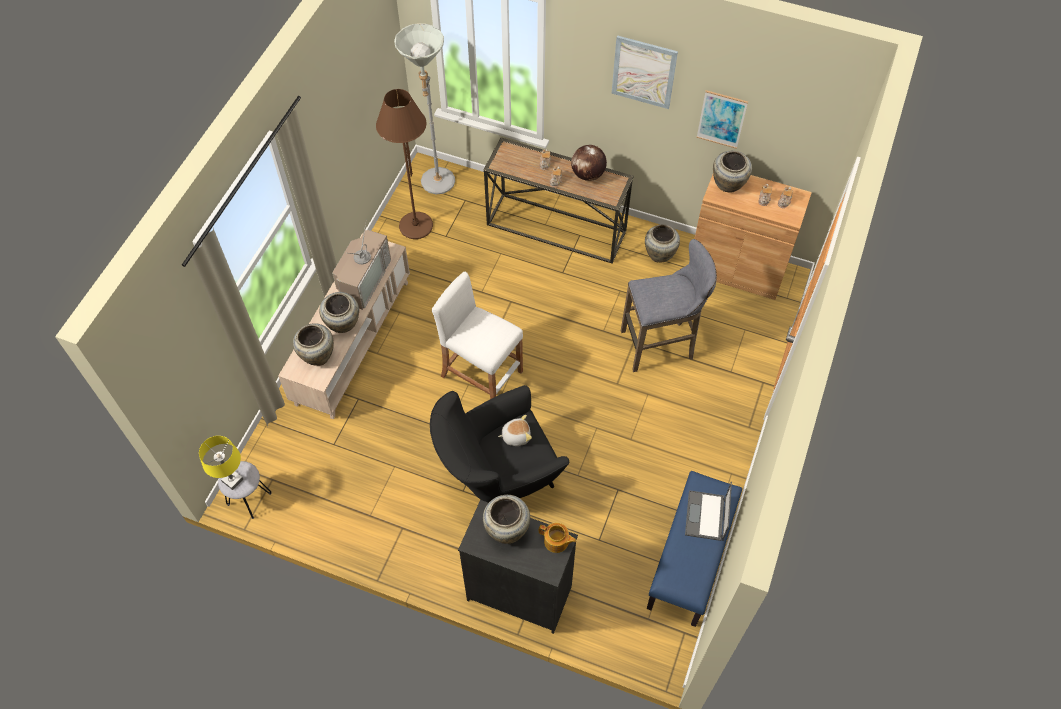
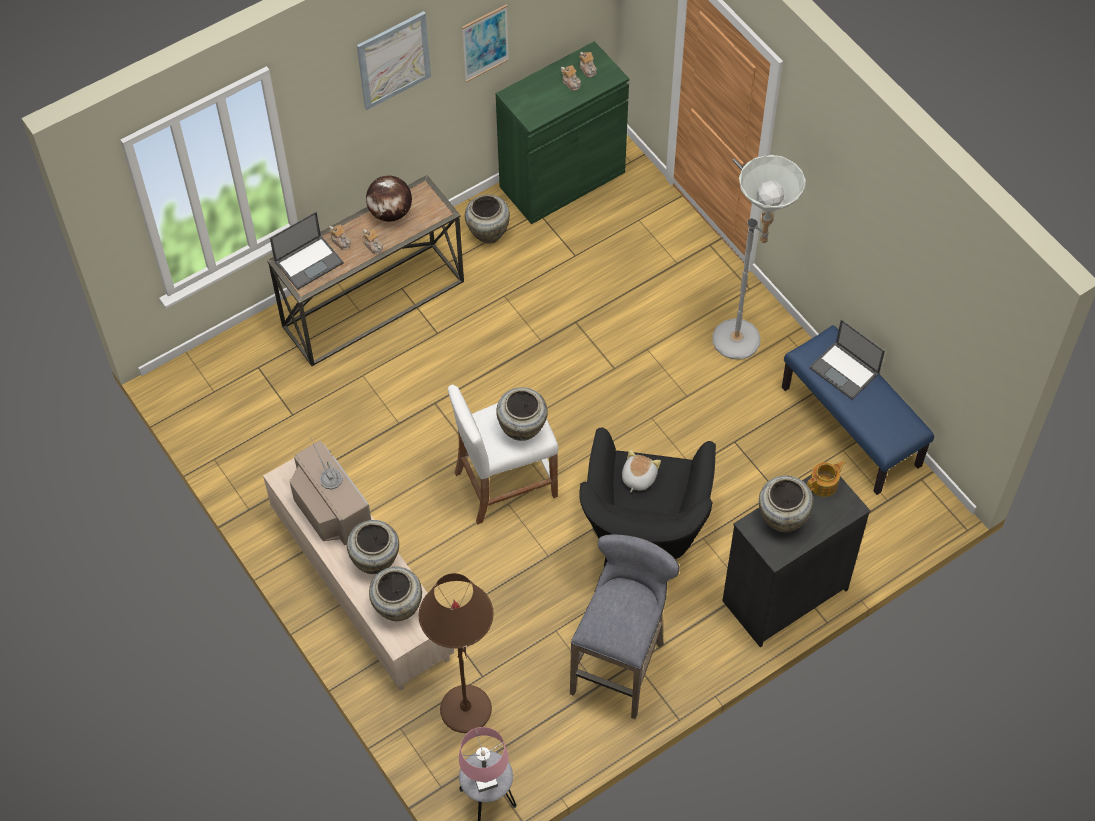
camera: 55 degrees left, 0 degrees up
yellow table lamp [199,436,243,490] -> pink table lamp [459,727,508,793]
brown floor lamp [376,89,433,239] -> brown floor lamp moved to [419,573,494,733]
grey floor lamp [394,23,455,194] -> grey floor lamp moved to [712,155,806,359]
grey stool [621,239,717,372] -> grey stool moved to [570,534,680,719]
brown cabinet [694,175,812,300] -> green cabinet [496,41,629,224]
beige vase [713,151,752,193] -> beige vase moved to [496,387,548,441]
none -> laptop [270,212,344,290]

